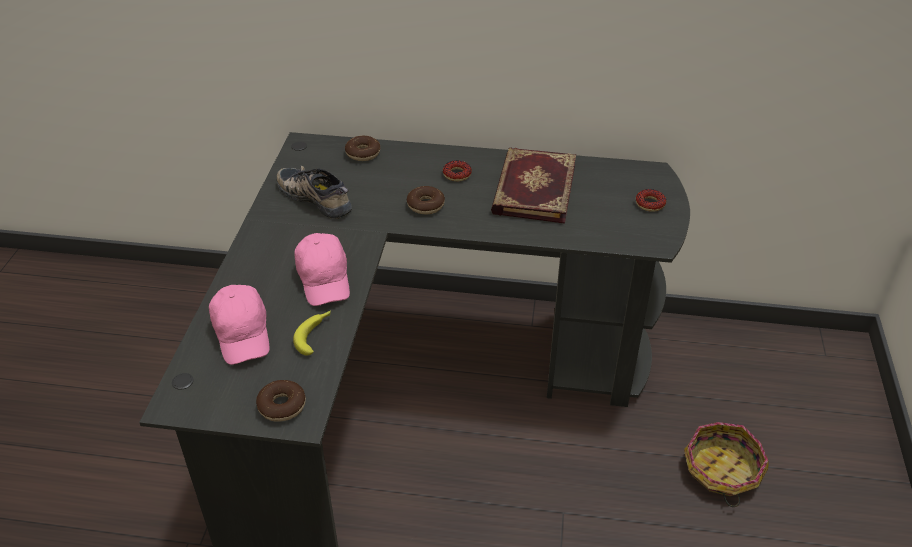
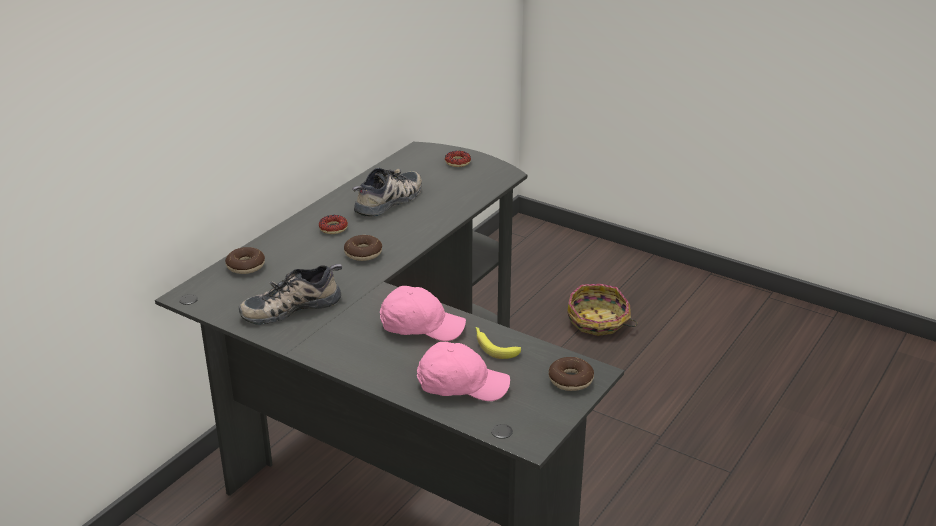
camera: 65 degrees left, 10 degrees down
book [491,148,576,224] -> shoe [352,168,422,217]

